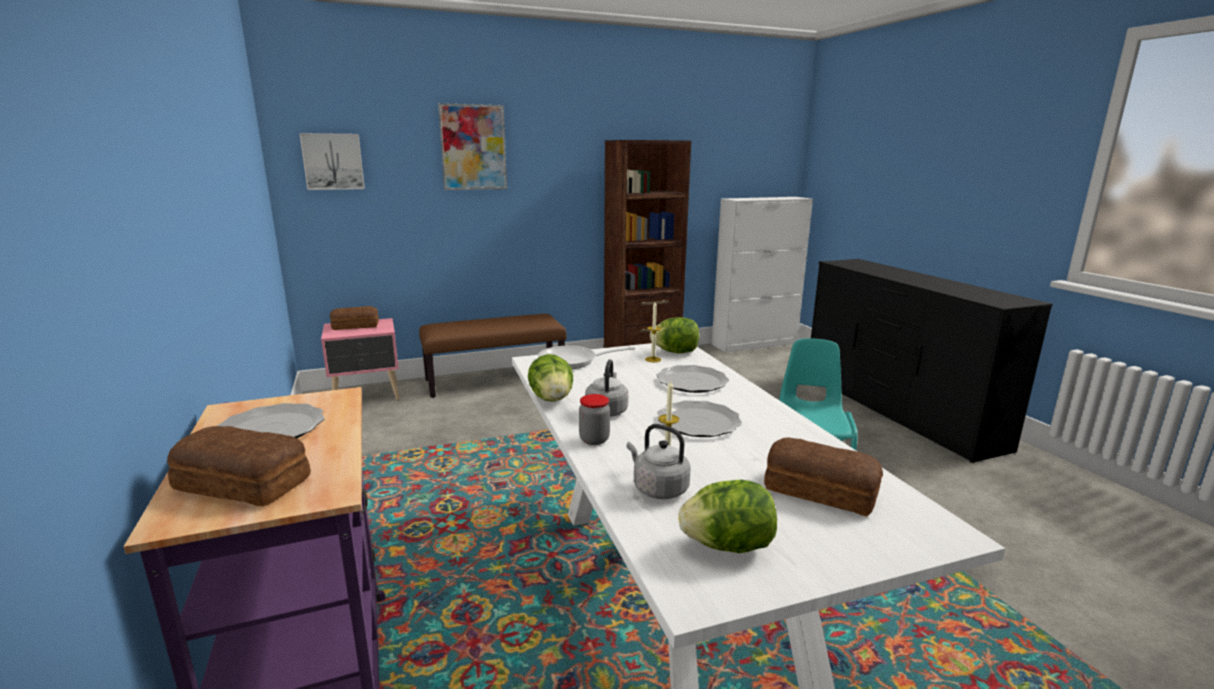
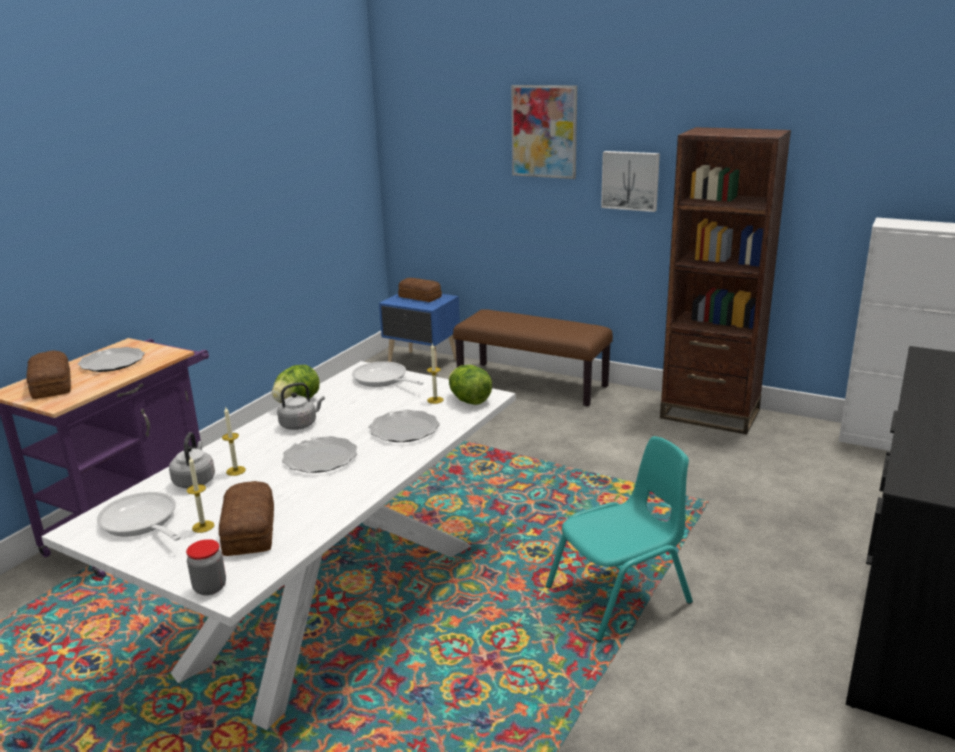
camera: 50 degrees right, 5 degrees up
picture [299,133,365,190] -> picture moved to [601,151,660,212]
pink nightstand [321,318,400,400] -> blue nightstand [379,294,460,375]
jar [579,394,610,445] -> jar moved to [186,539,226,596]
lettuce [678,480,777,553] -> frying pan [97,492,181,541]
none -> candle [187,457,214,533]

